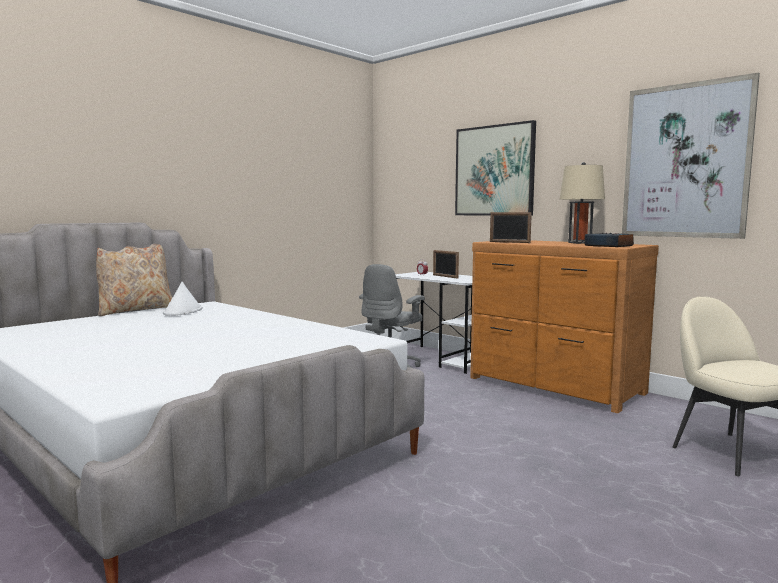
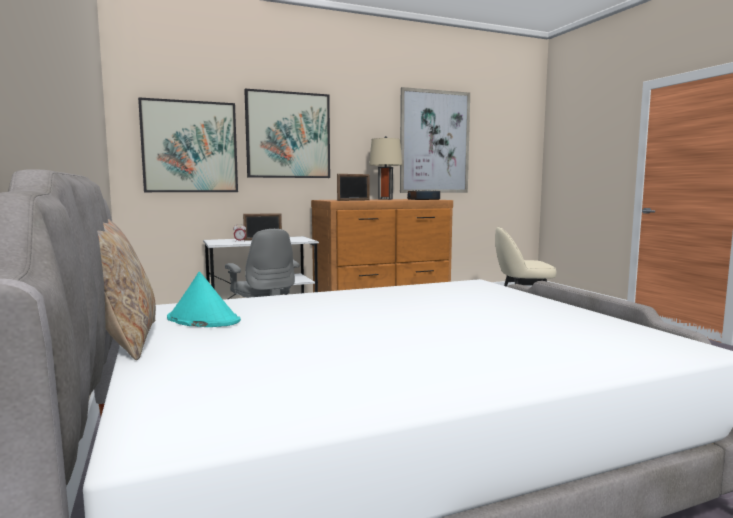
camera: 65 degrees left, 0 degrees up
white hat [163,282,203,316] -> turquoise hat [167,272,241,327]
none -> picture [138,97,238,192]

